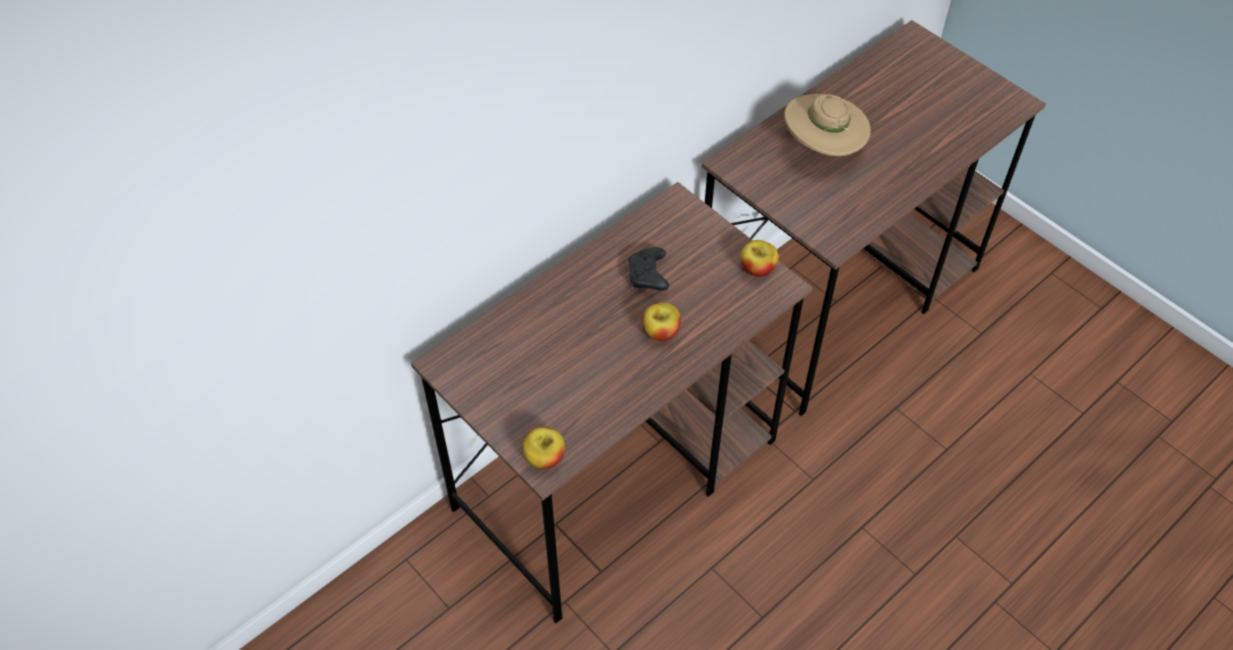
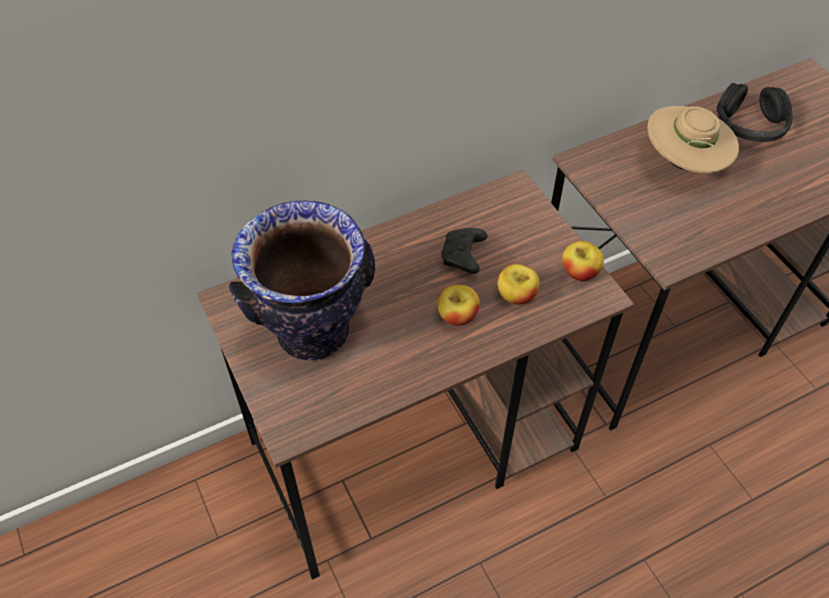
camera: 15 degrees right, 0 degrees up
apple [522,427,565,469] -> apple moved to [497,264,540,304]
none -> vase [229,200,375,361]
none -> black headphones [717,83,793,142]

